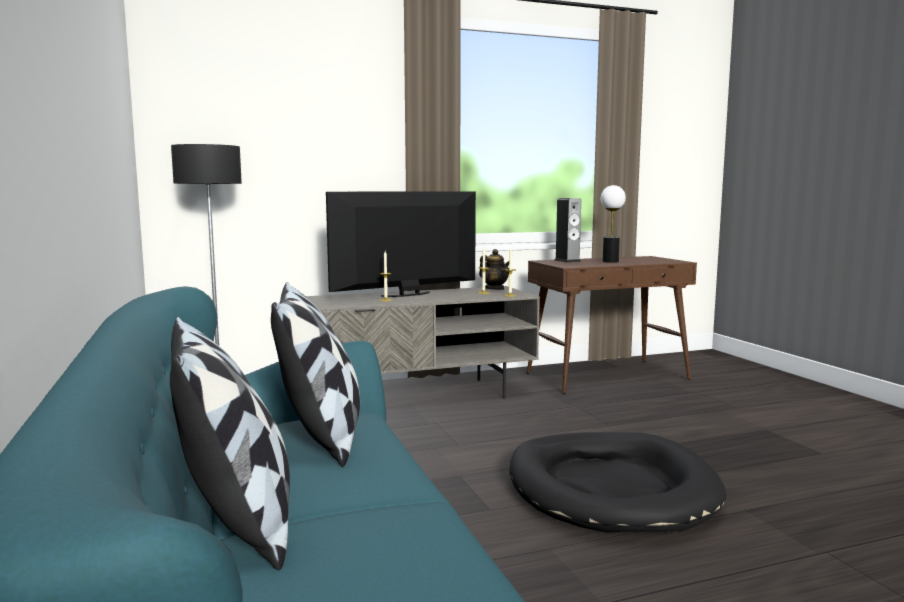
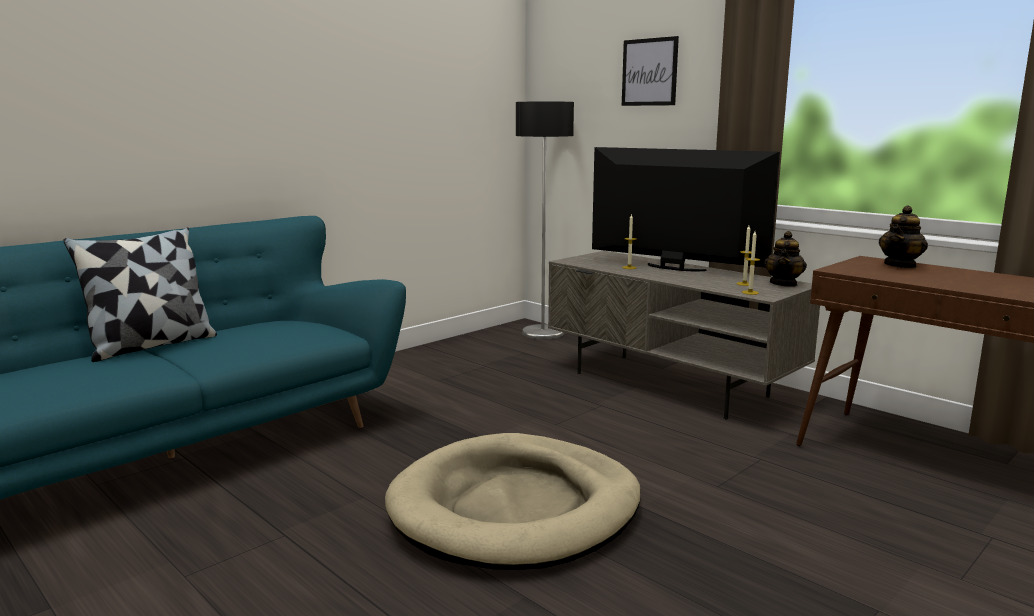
camera: 65 degrees right, 5 degrees up
pillow [271,282,360,466] -> none
black dog bed [509,432,727,533] -> beige dog bed [385,433,641,570]
speaker [554,198,581,263] -> teapot [879,205,928,269]
table lamp [601,185,626,263] -> none
none -> picture [622,36,679,106]

